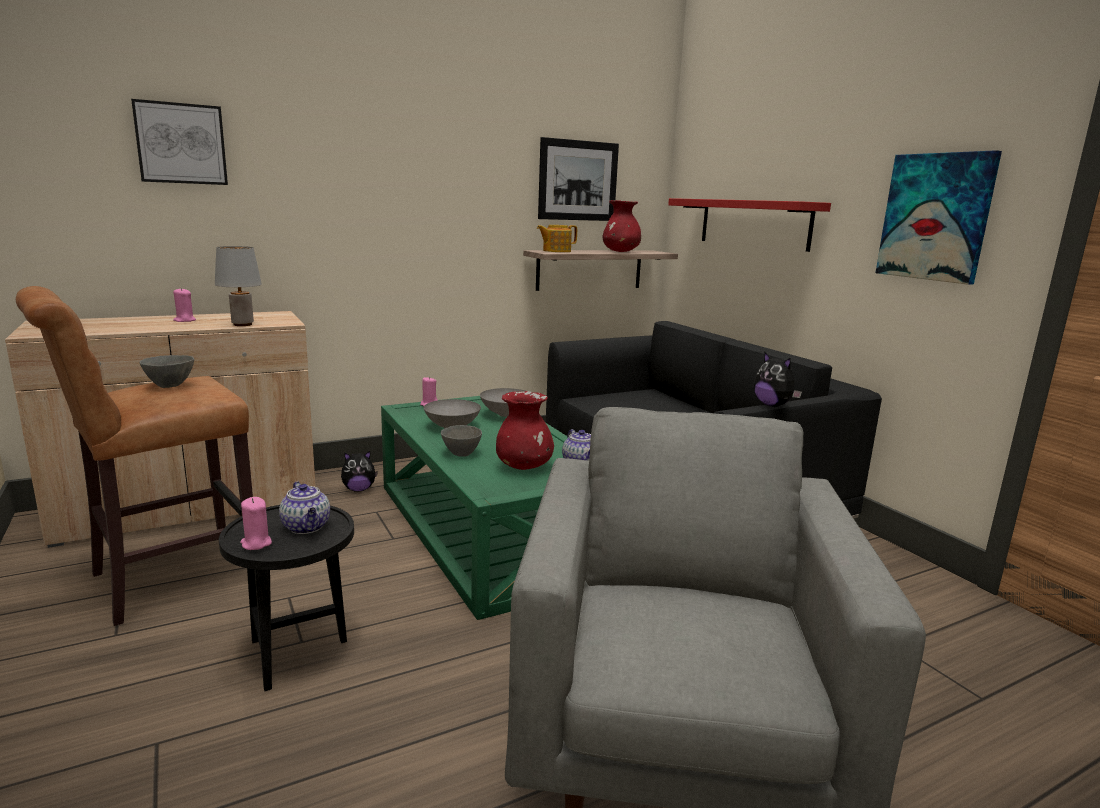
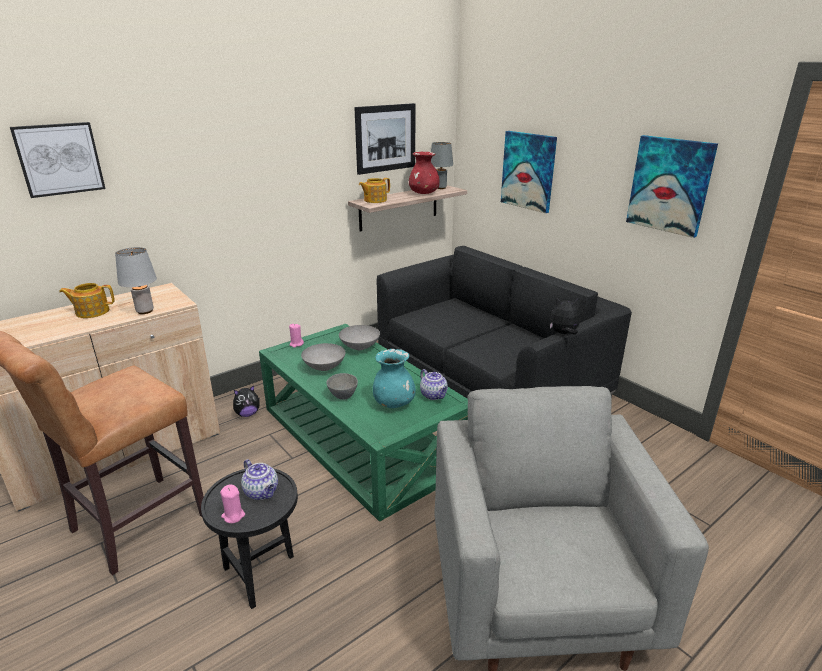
camera: 10 degrees left, 10 degrees up
grey bowl [140,355,194,388] -> none
pink candle [173,288,196,322] -> teapot [59,283,115,318]
red vase [496,391,554,470] -> turquoise vase [373,349,416,408]
red shelf [668,198,831,252] -> picture [501,131,557,213]
plush toy [754,352,802,407] -> plush toy turned 135 degrees clockwise [550,298,580,335]
none -> grey table lamp [431,142,453,189]

